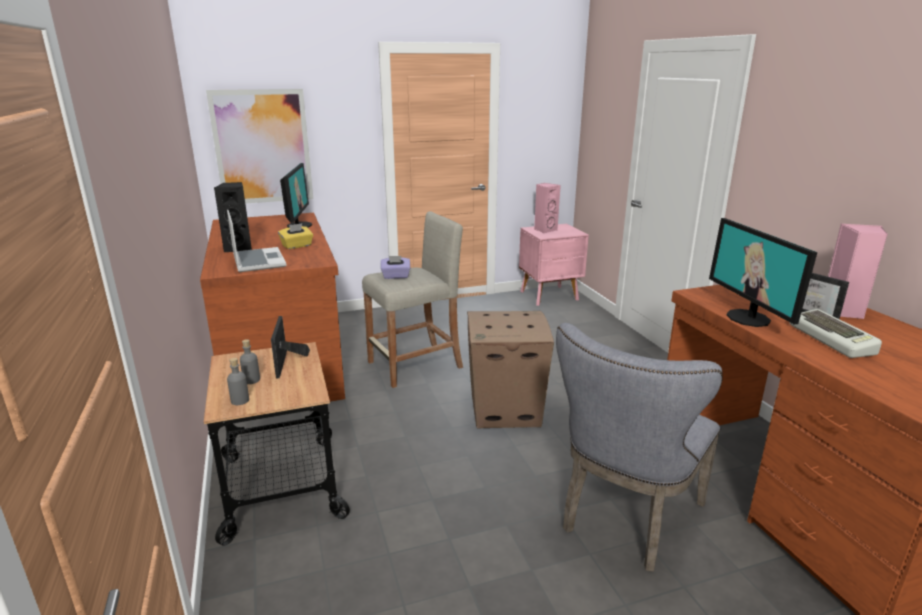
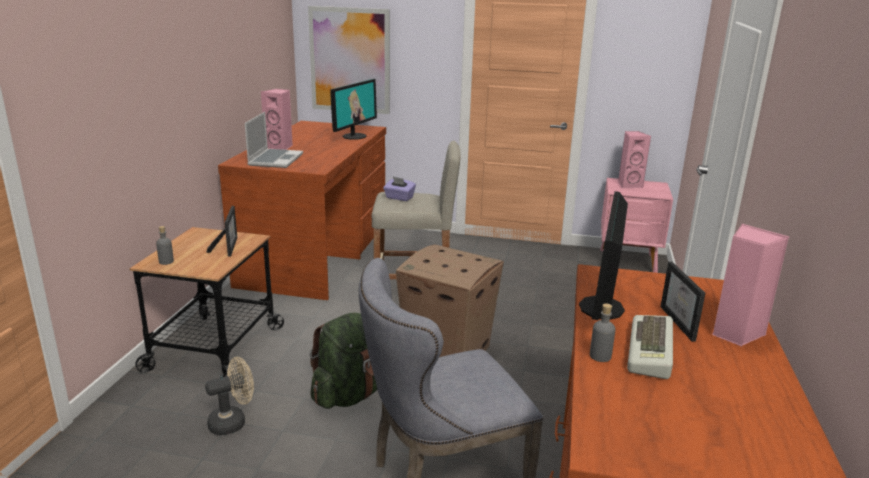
camera: 30 degrees right, 0 degrees up
black speaker [214,182,252,252] -> pink speaker [261,89,293,150]
grey bottle [240,339,260,384] -> grey bottle moved to [590,303,616,362]
picture frame [271,316,310,379] -> picture frame turned 150 degrees clockwise [206,206,237,256]
yellow tissue box [278,223,313,249] -> none
none -> beige fan [205,357,254,435]
none -> green backpack [310,312,378,409]

